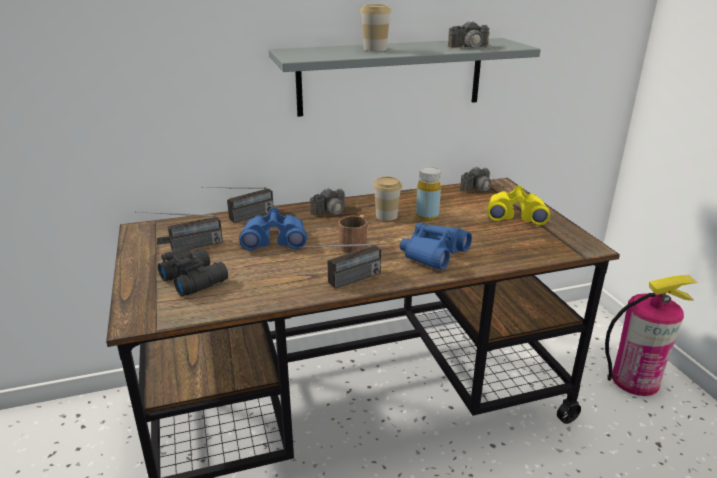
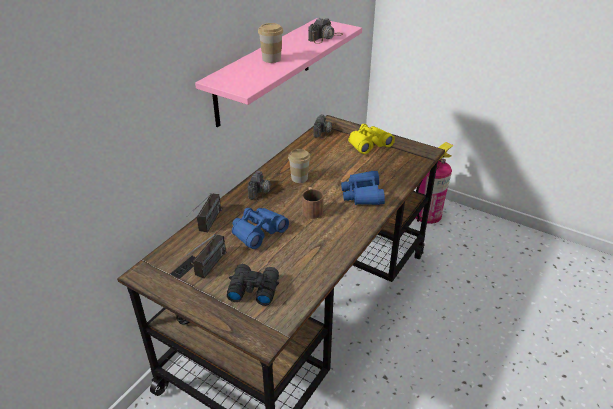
camera: 40 degrees left, 10 degrees up
grey shelf [269,38,541,117] -> pink shelf [195,18,362,127]
radio [300,244,381,289] -> none
yellow bottle [416,167,441,221] -> none

